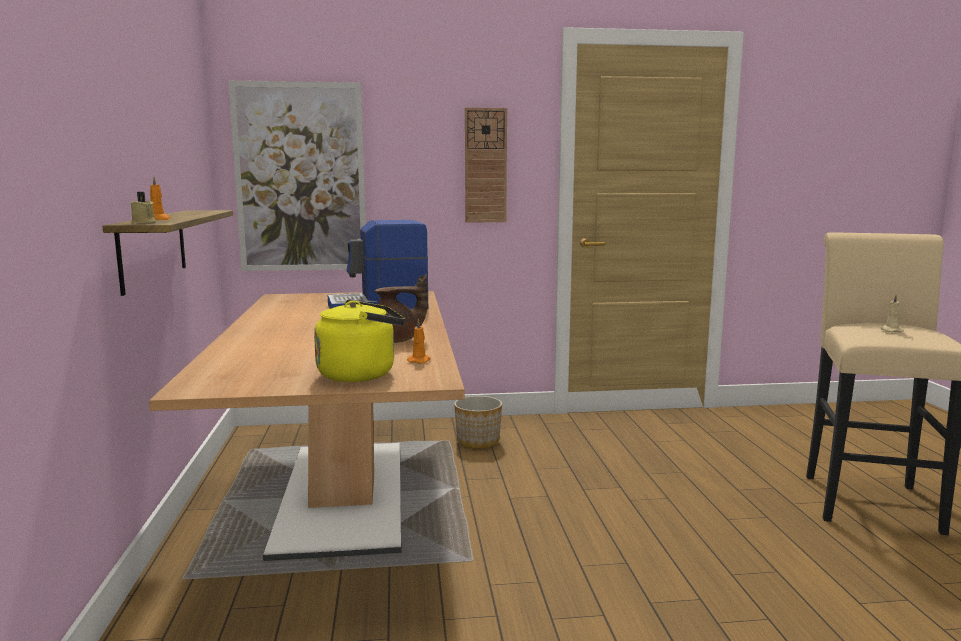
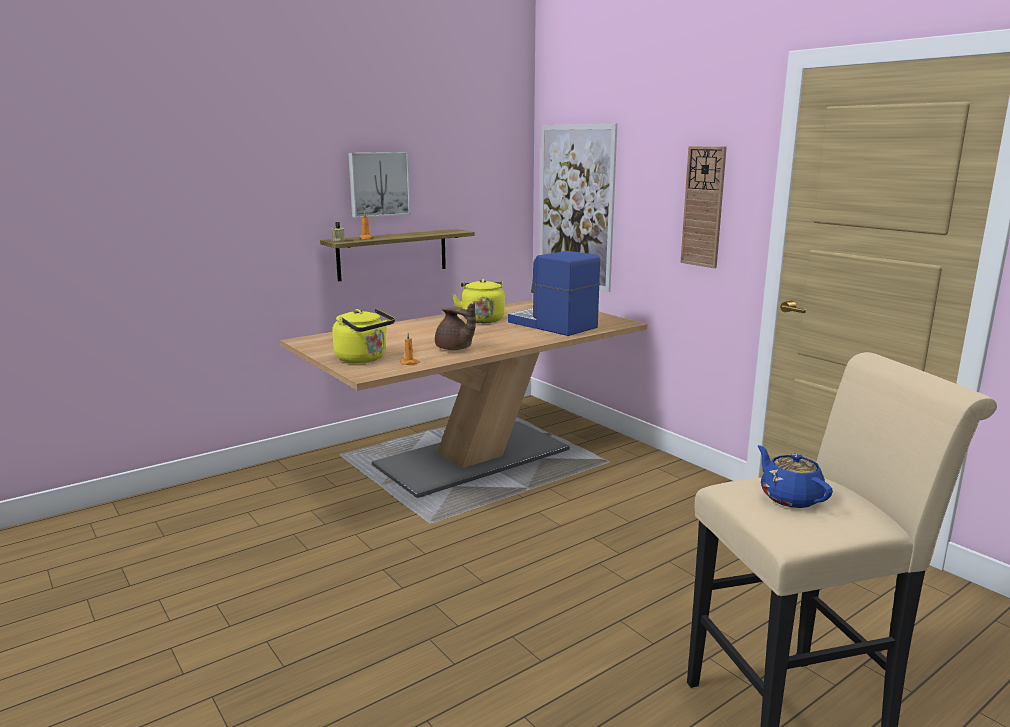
camera: 60 degrees right, 5 degrees up
planter [454,396,502,449] -> none
beige candle [880,295,904,332] -> blue teapot [758,445,833,508]
none -> picture [348,152,410,218]
none -> yellow kettle [453,279,505,323]

